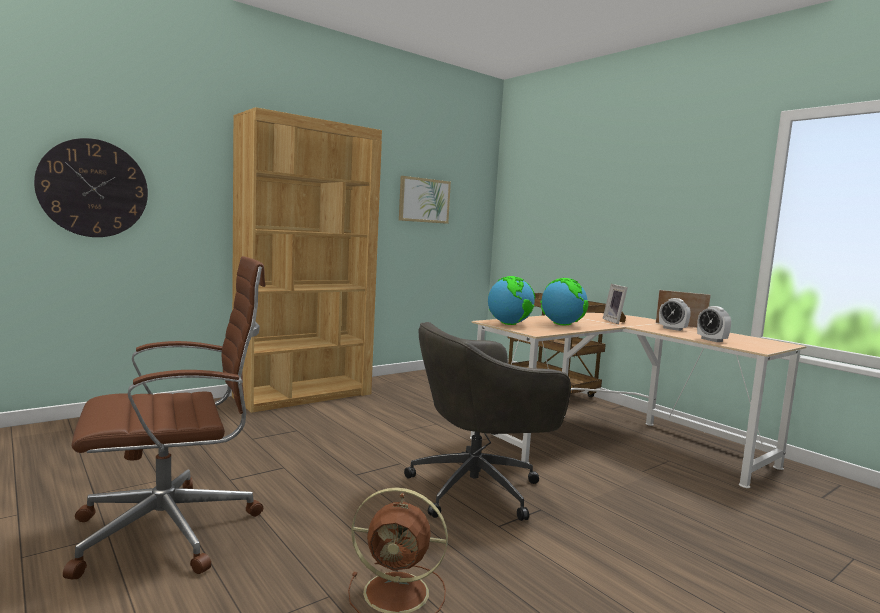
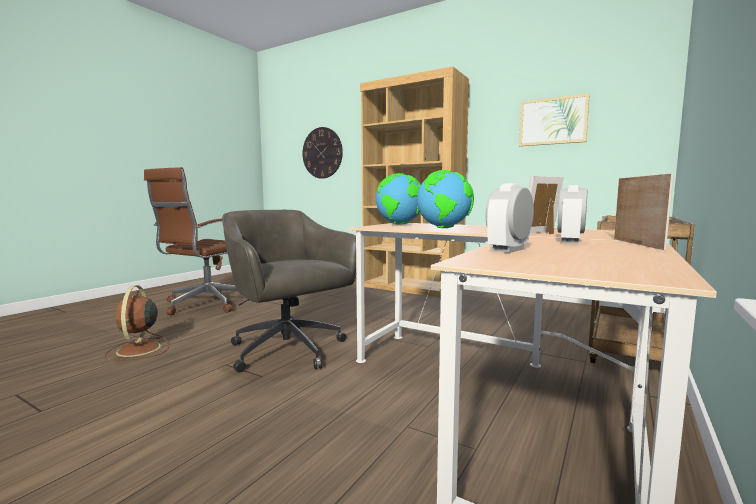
camera: 70 degrees right, 0 degrees up
brown office chair [63,256,266,580] -> brown office chair turned 75 degrees clockwise [144,167,237,315]

